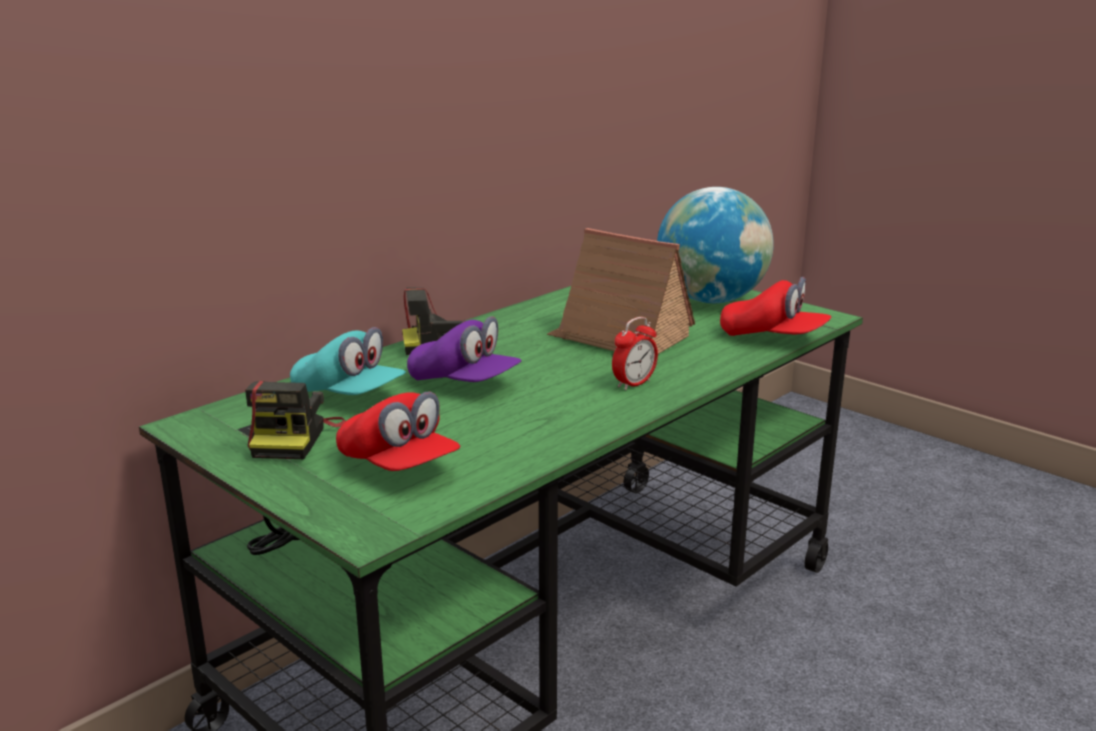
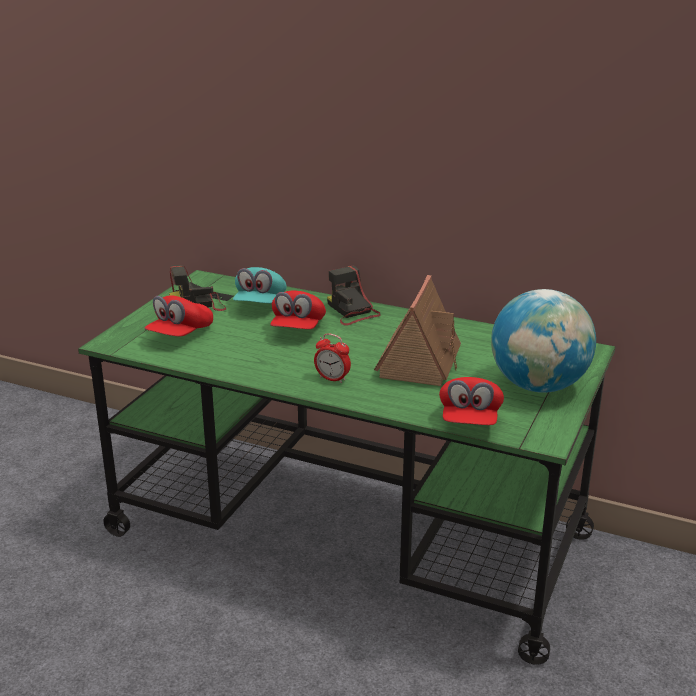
camera: 70 degrees right, 5 degrees up
purple cap [407,316,522,382] -> red cap [270,291,326,329]

